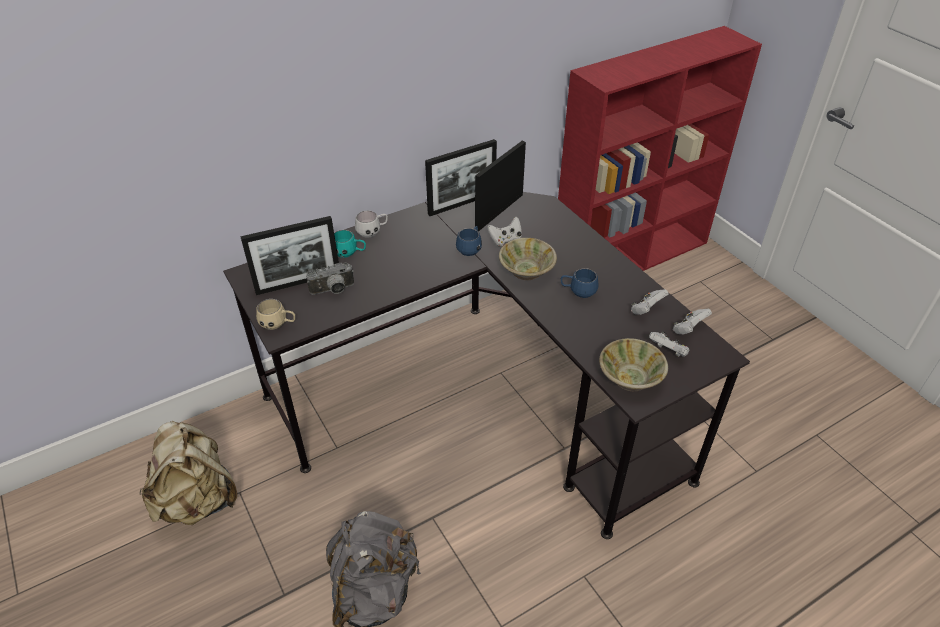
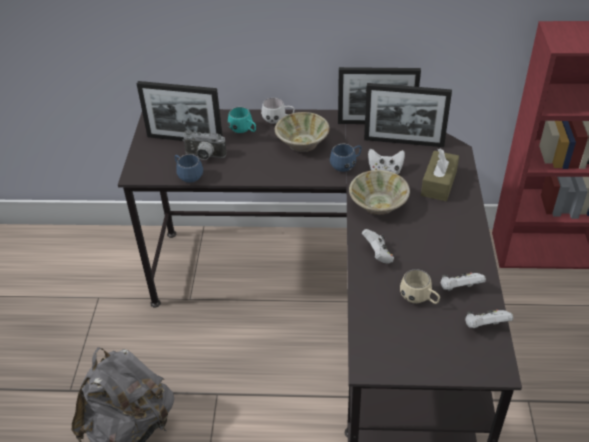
camera: 35 degrees right, 0 degrees up
beige backpack [139,421,237,525] -> none
beige mug [256,299,295,330] -> beige mug moved to [400,269,440,304]
picture frame [475,141,526,231] -> picture frame turned 150 degrees counterclockwise [364,83,452,147]
blue mug [561,268,598,298] -> blue mug moved to [175,154,203,183]
beige bowl [599,338,668,391] -> beige bowl moved to [275,112,330,152]
white game controller [649,331,689,357] -> white game controller moved to [362,229,394,264]
none -> brown tissue box [421,148,459,201]

